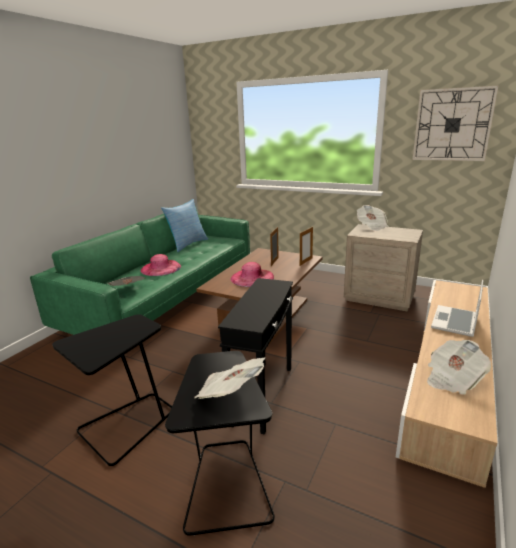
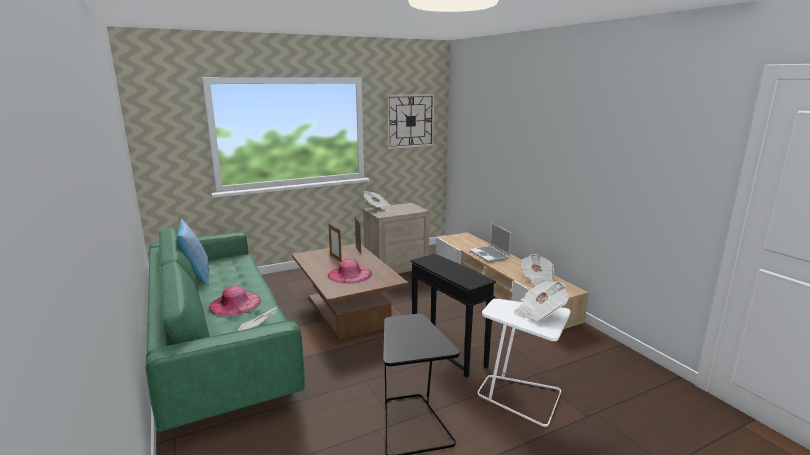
camera: 55 degrees left, 5 degrees down
black side table [165,351,275,536] -> white side table [478,299,571,427]

